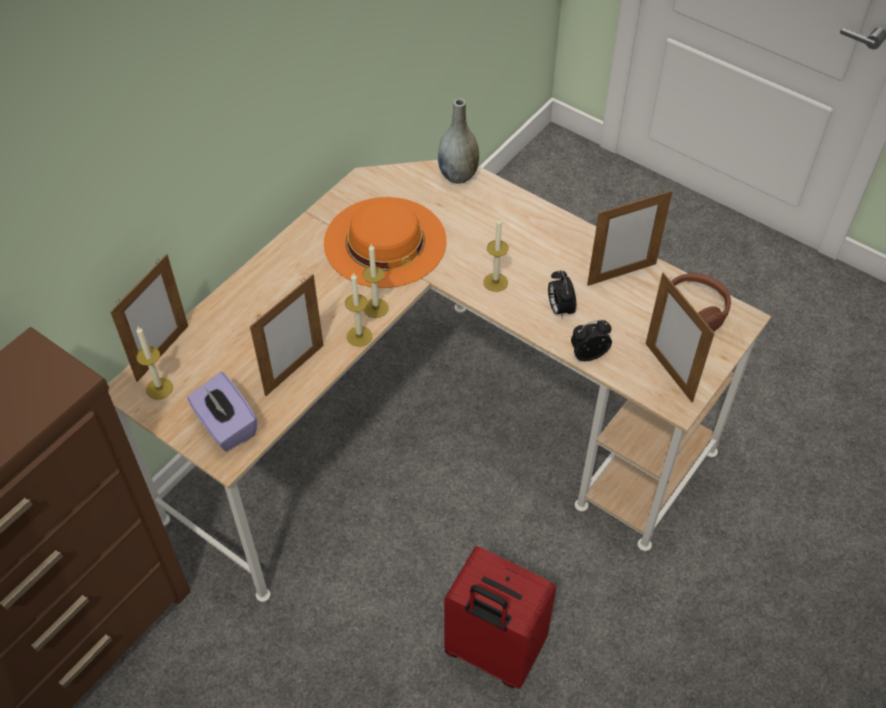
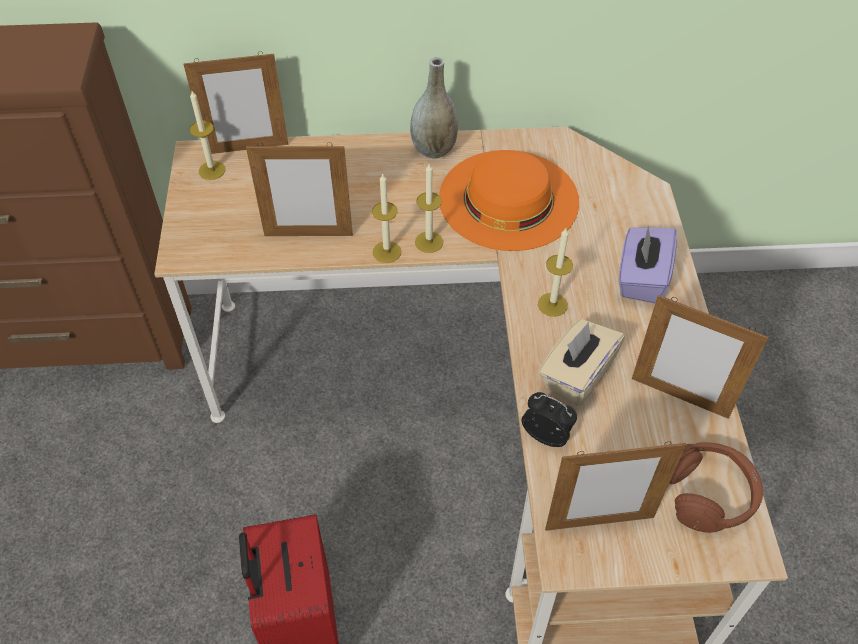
camera: 50 degrees right, 0 degrees up
purple tissue box [187,372,257,451] -> purple tissue box moved to [619,226,677,303]
grey vase [438,98,479,184] -> grey vase moved to [410,57,458,158]
alarm clock [548,270,576,320] -> beige tissue box [538,319,625,406]
picture frame [646,272,715,402] -> picture frame turned 120 degrees counterclockwise [545,441,686,531]

